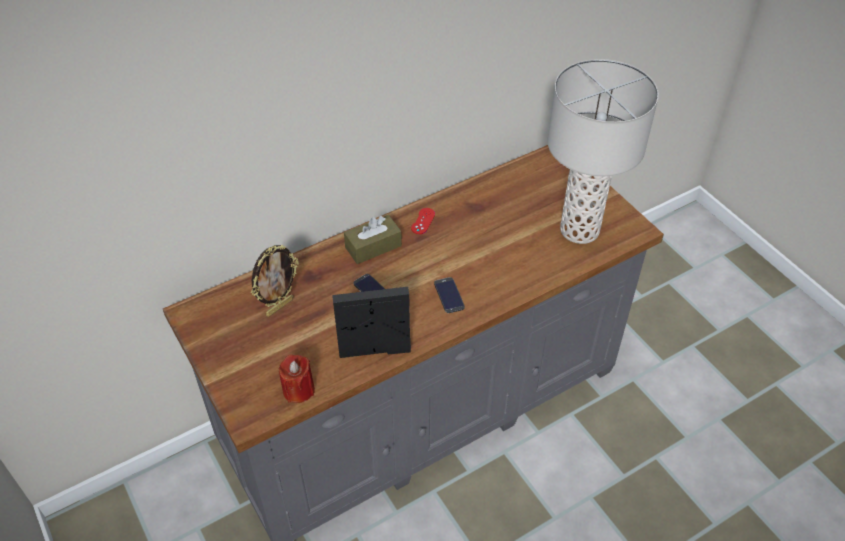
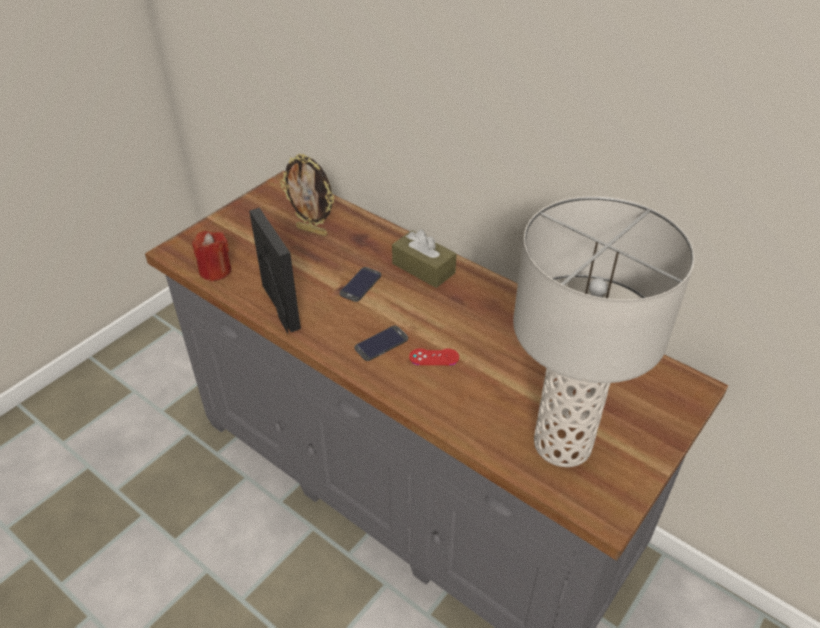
camera: 70 degrees right, 5 degrees down
red game controller [411,208,435,234] -> red game controller moved to [409,348,459,365]

